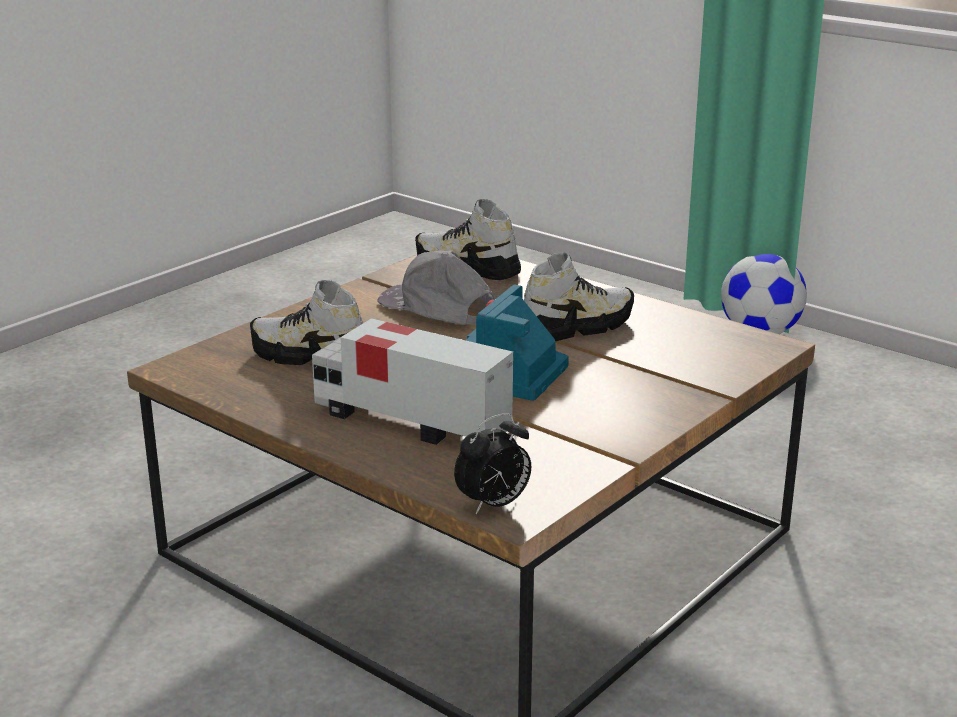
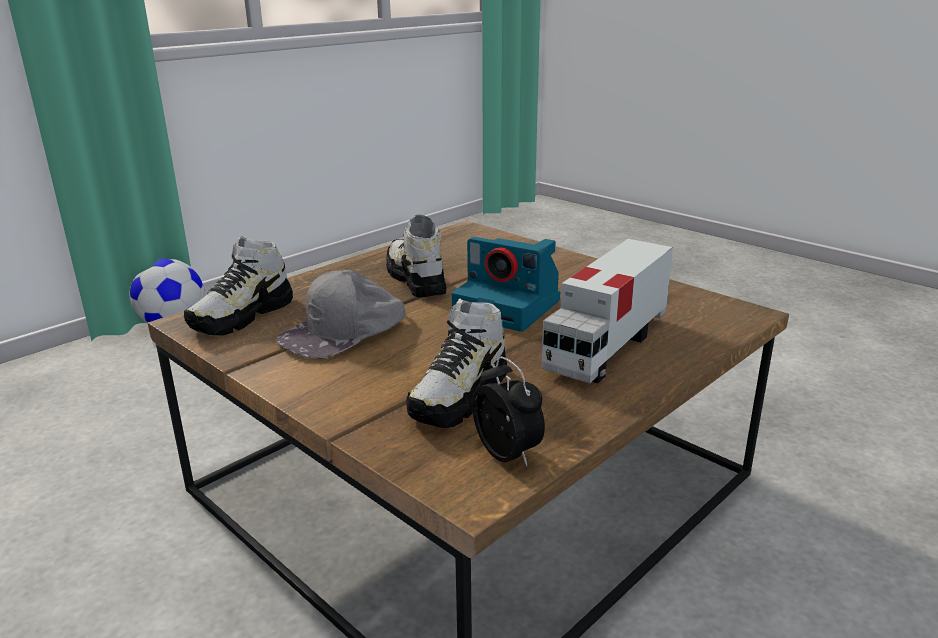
camera: 85 degrees left, 0 degrees up
alarm clock [454,413,531,514] -> alarm clock moved to [472,356,545,466]

